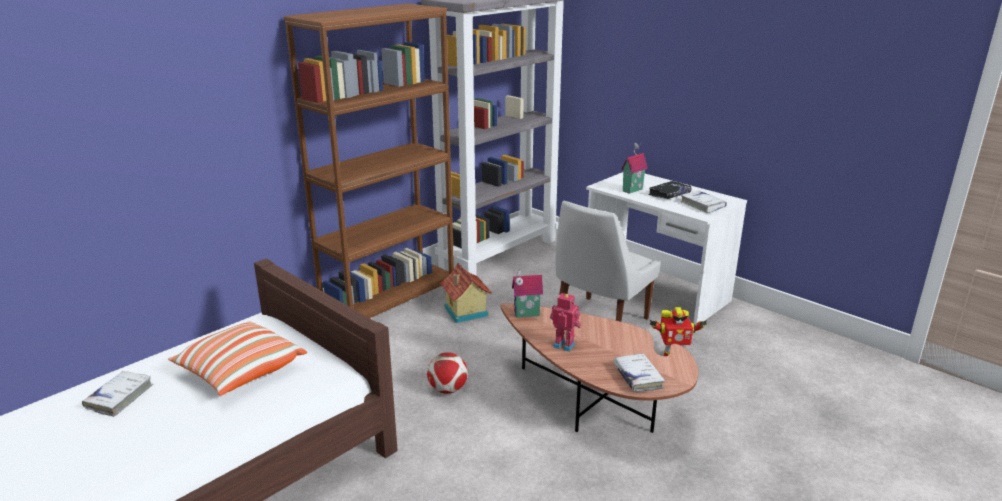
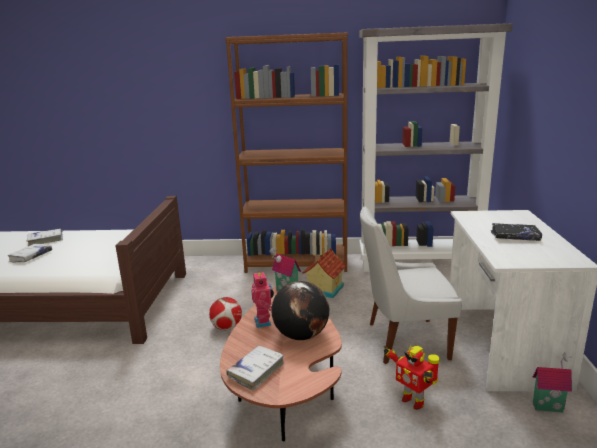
camera: 50 degrees right, 5 degrees down
pillow [168,321,307,396] -> none
toy house [621,143,648,194] -> toy house moved to [533,352,572,412]
white book [680,190,727,213] -> white book moved to [7,243,52,262]
none -> globe [272,281,329,340]

